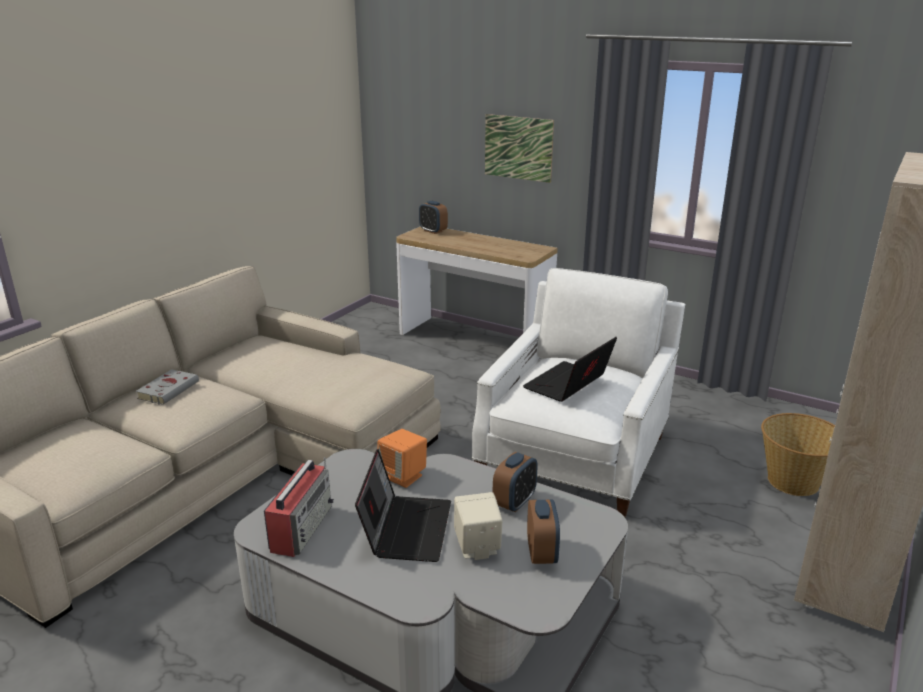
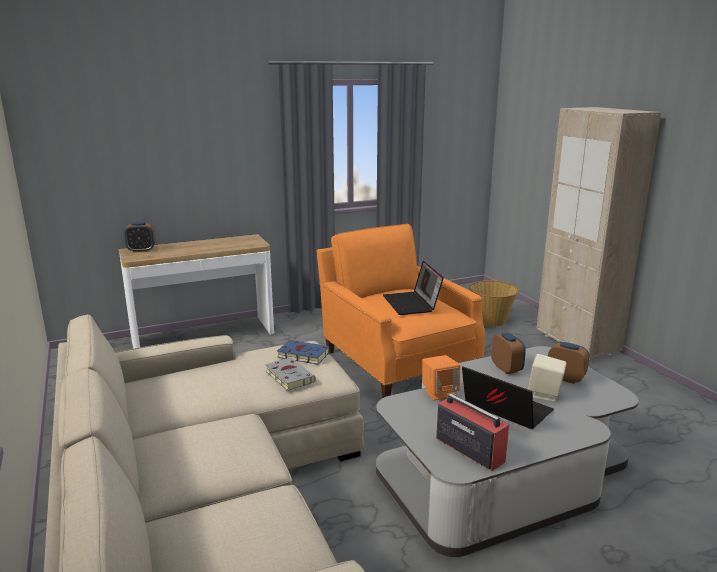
camera: 55 degrees left, 5 degrees down
grey book [136,369,199,405] -> grey book moved to [265,357,316,391]
white armchair [471,268,685,517] -> orange armchair [317,224,485,398]
picture [485,114,554,183] -> none
none -> blue book [277,340,330,365]

